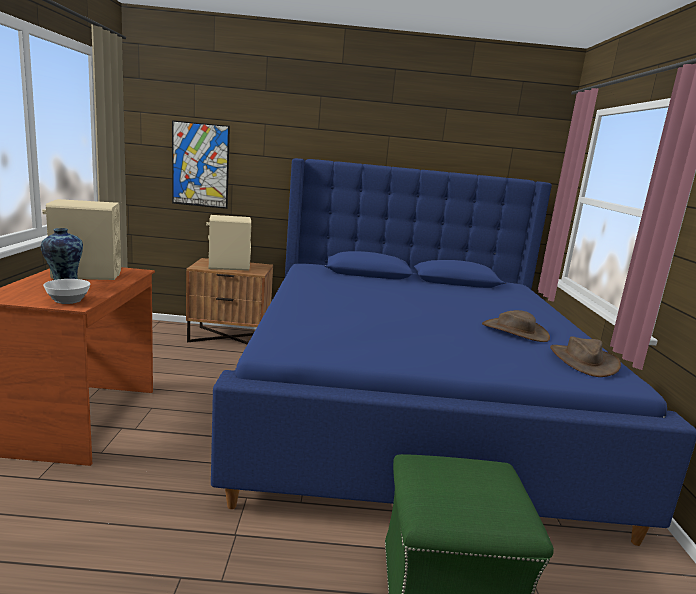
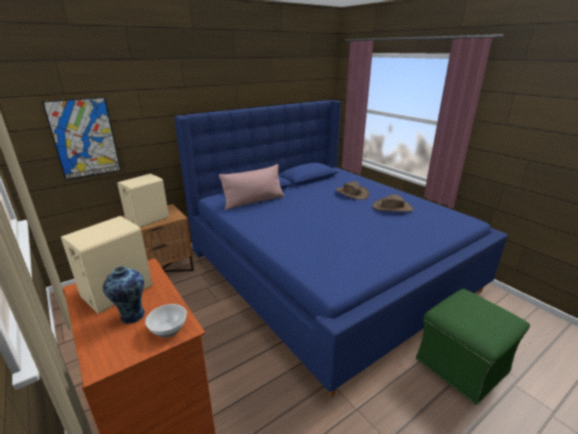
camera: 35 degrees left, 10 degrees up
brown hat [550,336,621,377] -> brown hat moved to [336,181,369,200]
none -> pink pillow [219,164,284,210]

